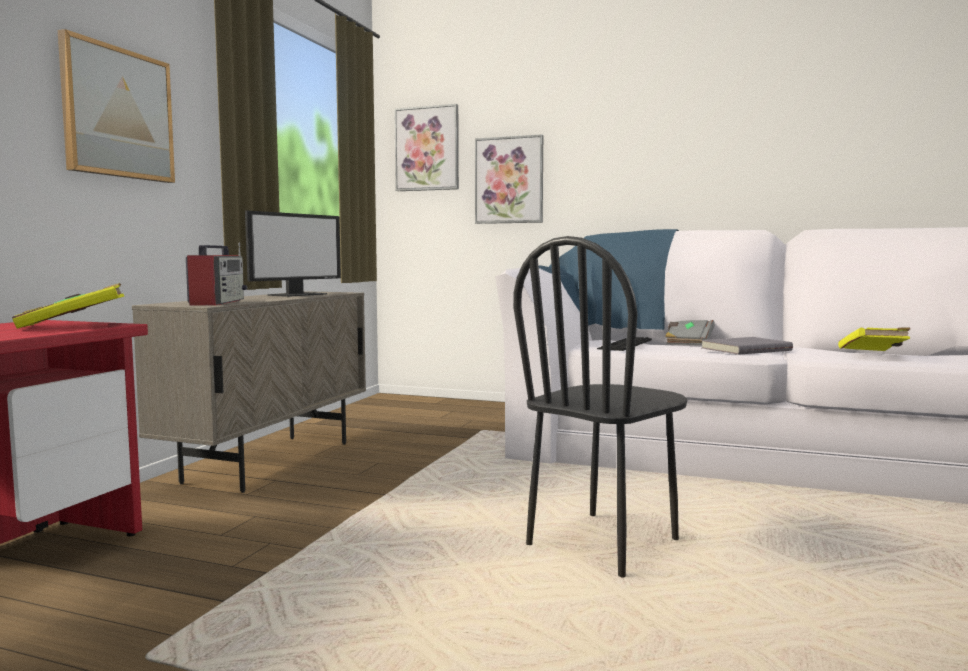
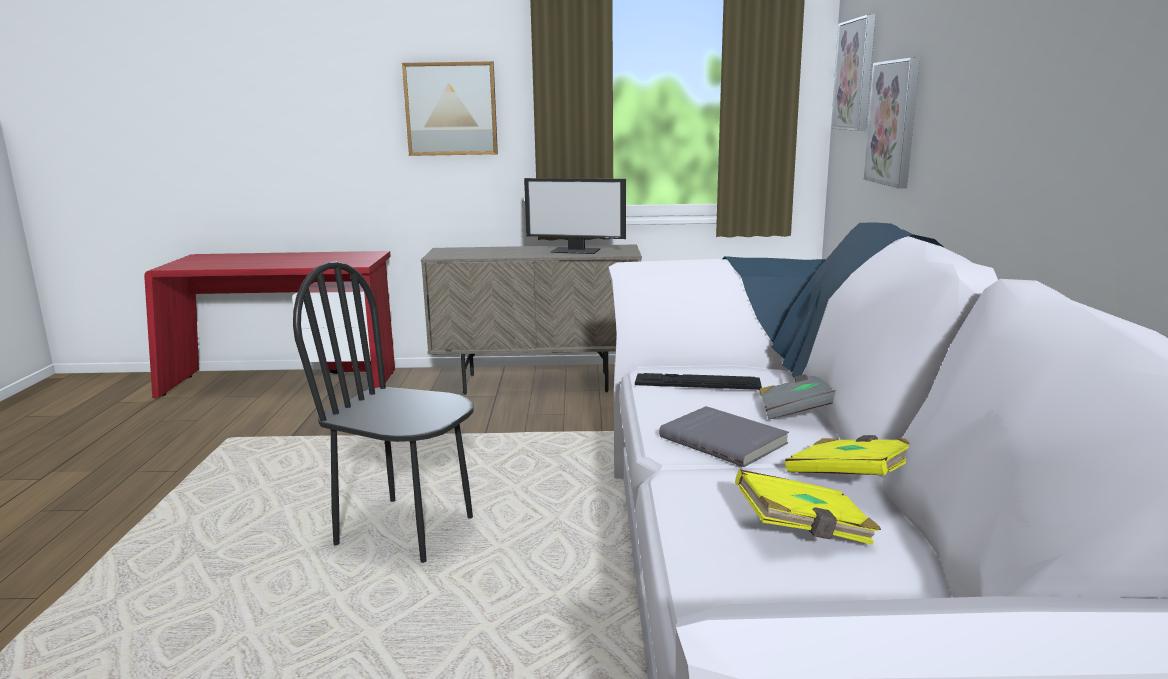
camera: 70 degrees right, 10 degrees up
yellow book [12,283,124,329] -> yellow book moved to [785,435,909,475]
radio [186,243,247,306] -> none

